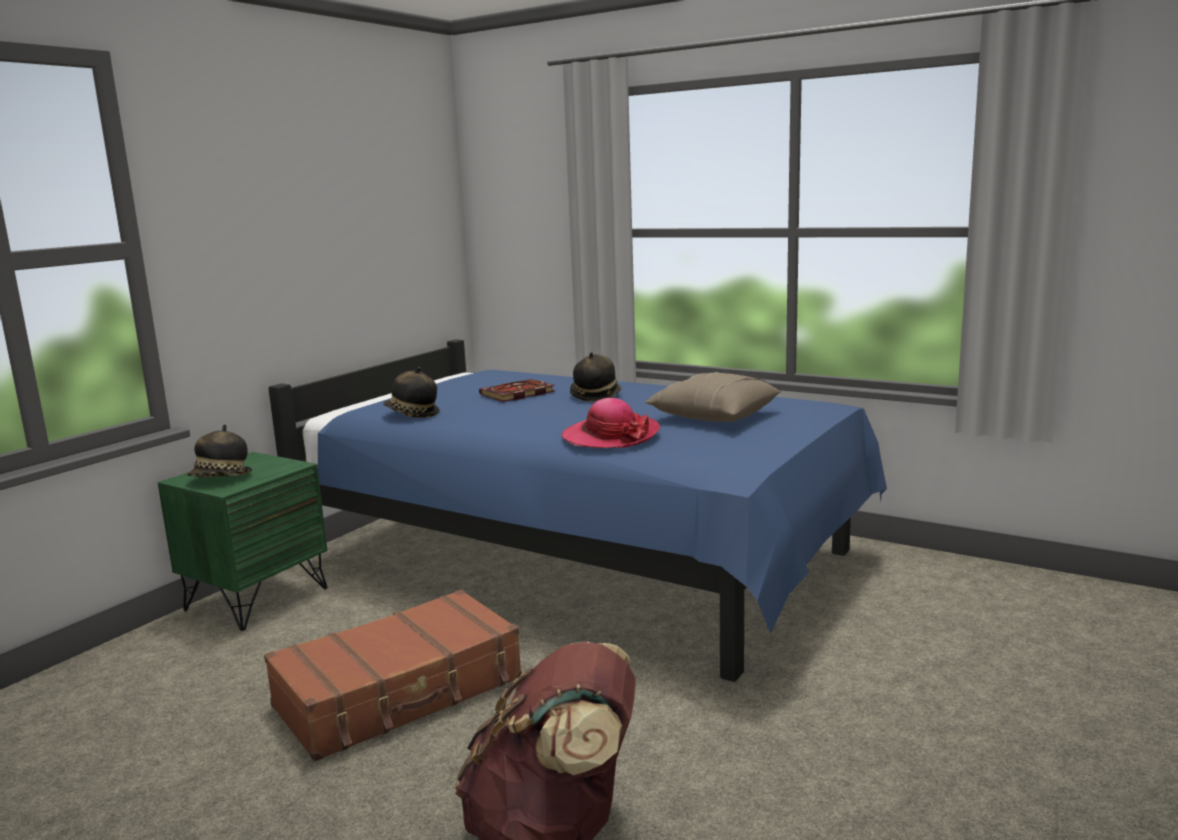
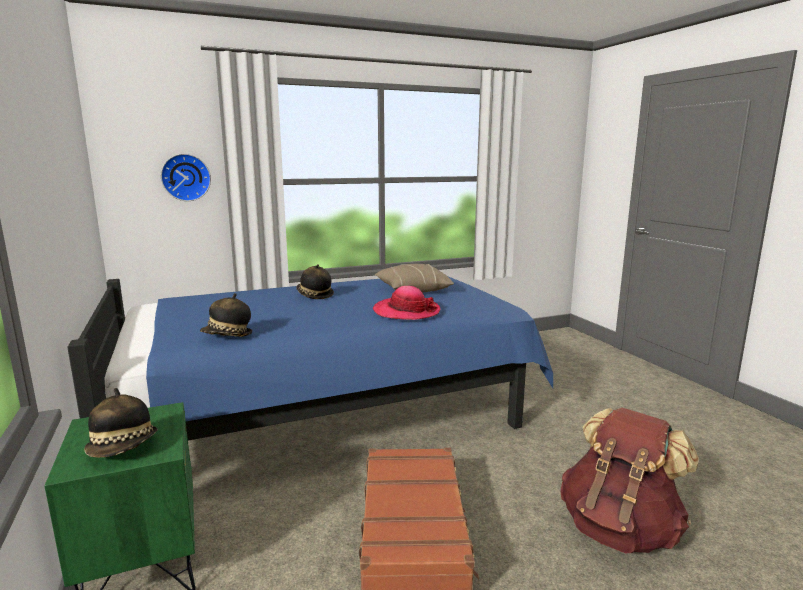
camera: 55 degrees left, 0 degrees up
book [479,379,555,402] -> none
none -> wall clock [161,154,211,201]

